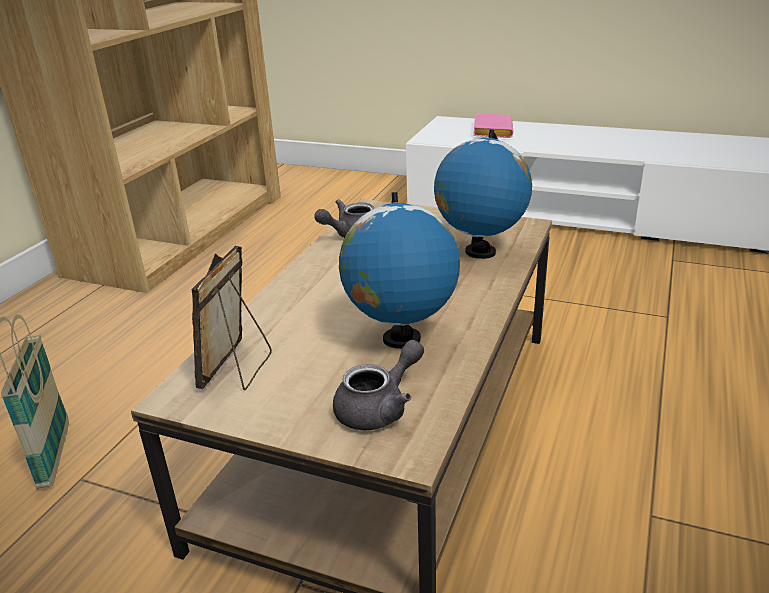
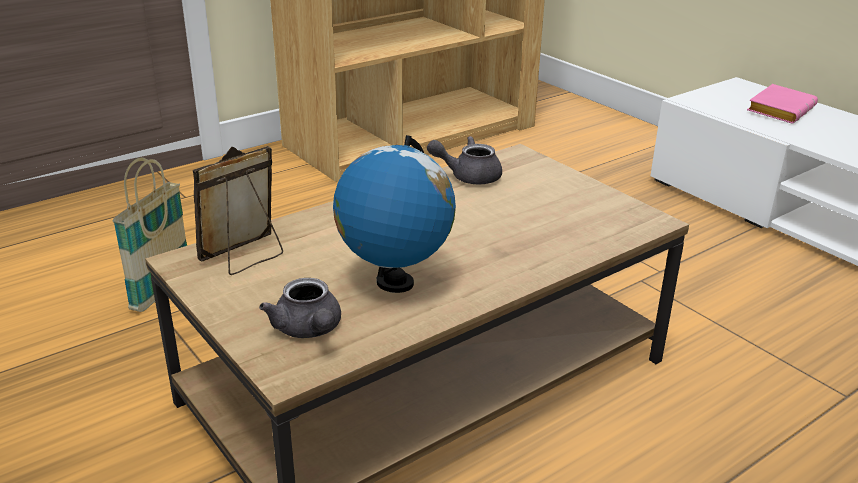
camera: 30 degrees right, 0 degrees up
grey teapot [333,340,424,430] -> grey teapot turned 75 degrees clockwise [259,278,341,338]
globe [434,130,532,259] -> none

